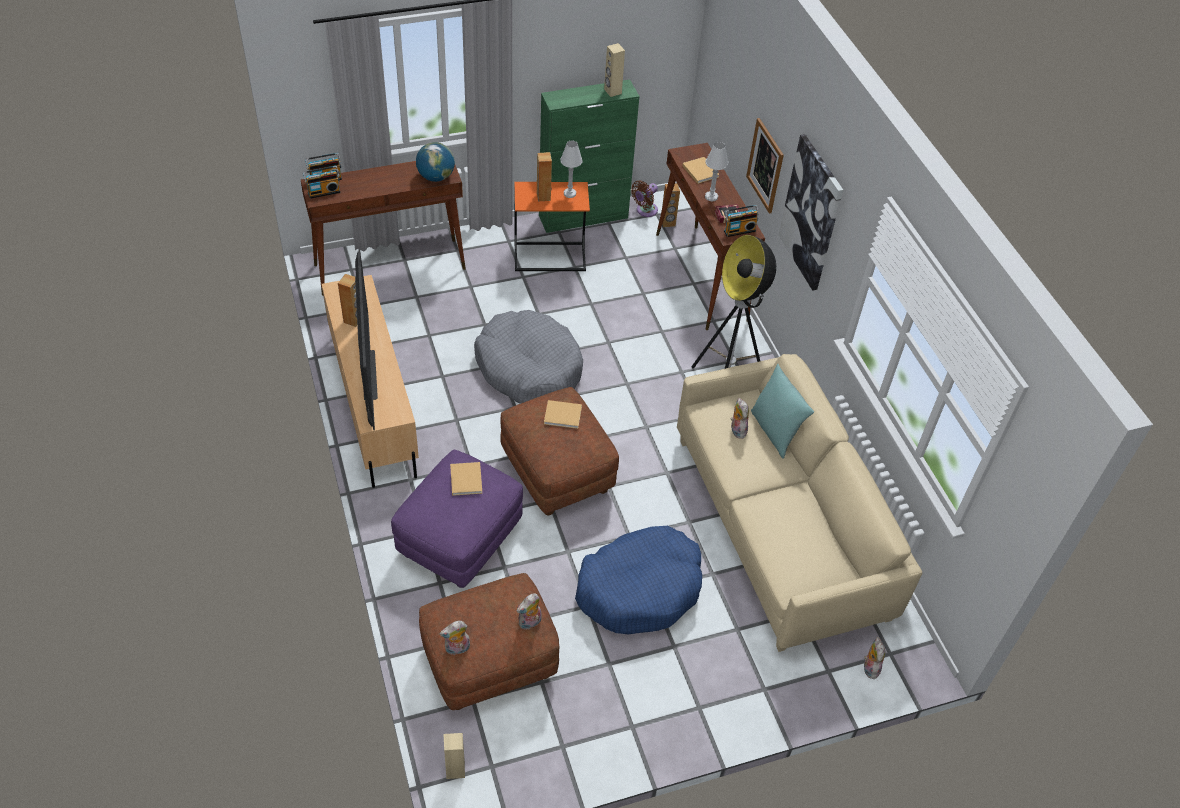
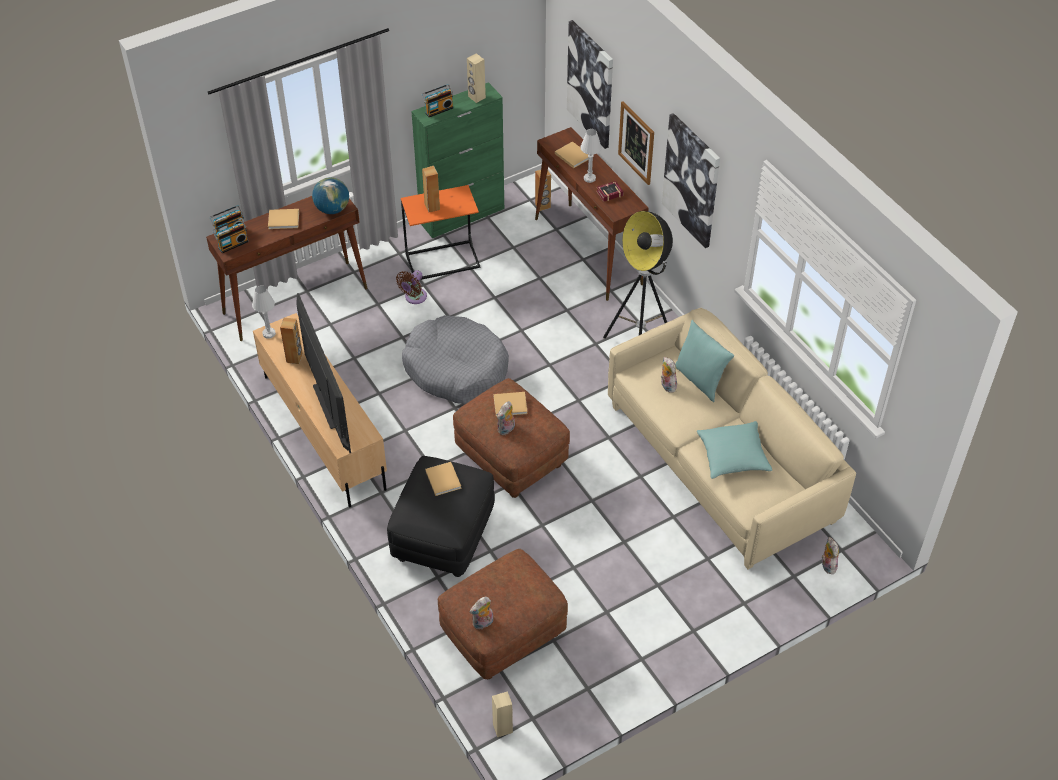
camera: 10 degrees left, 0 degrees up
purple ottoman [391,450,523,588] -> black ottoman [387,456,495,577]
plush toy [516,593,541,630] -> plush toy moved to [497,401,515,435]
white table lamp [560,140,582,198] -> white table lamp moved to [252,286,276,339]
blue dog bed [575,526,702,634] -> none
brown fan [631,180,658,217] -> brown fan moved to [396,270,427,304]
radio [724,205,759,237] -> radio moved to [422,84,454,117]
none -> beige book [268,209,299,229]
none -> picture [567,20,613,149]
none -> turquoise pillow [697,421,772,479]

